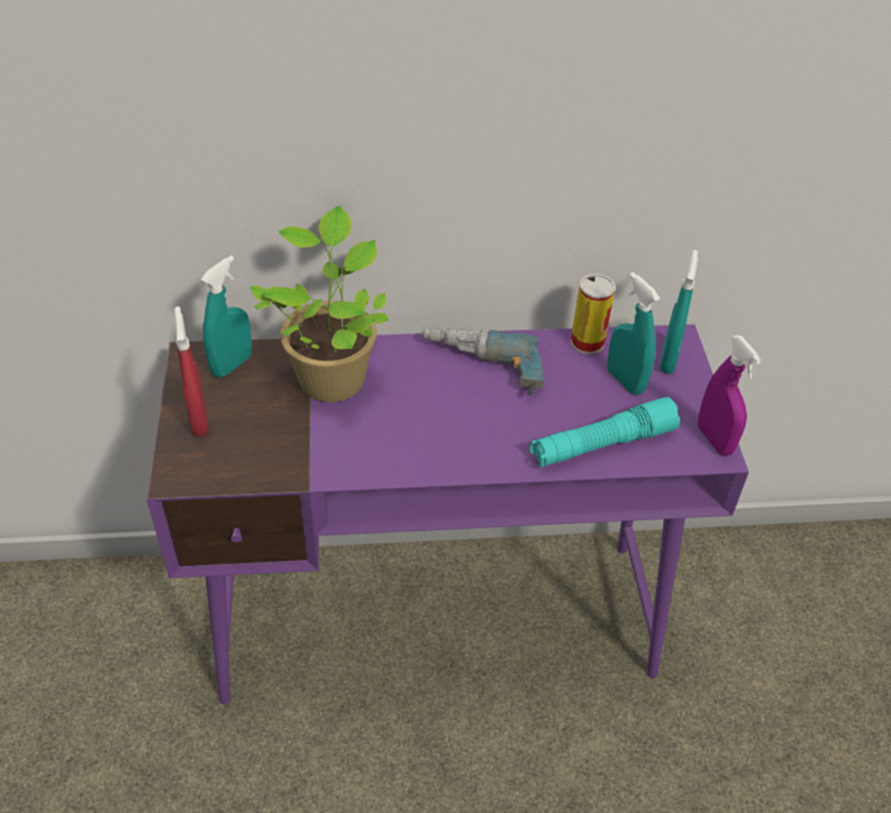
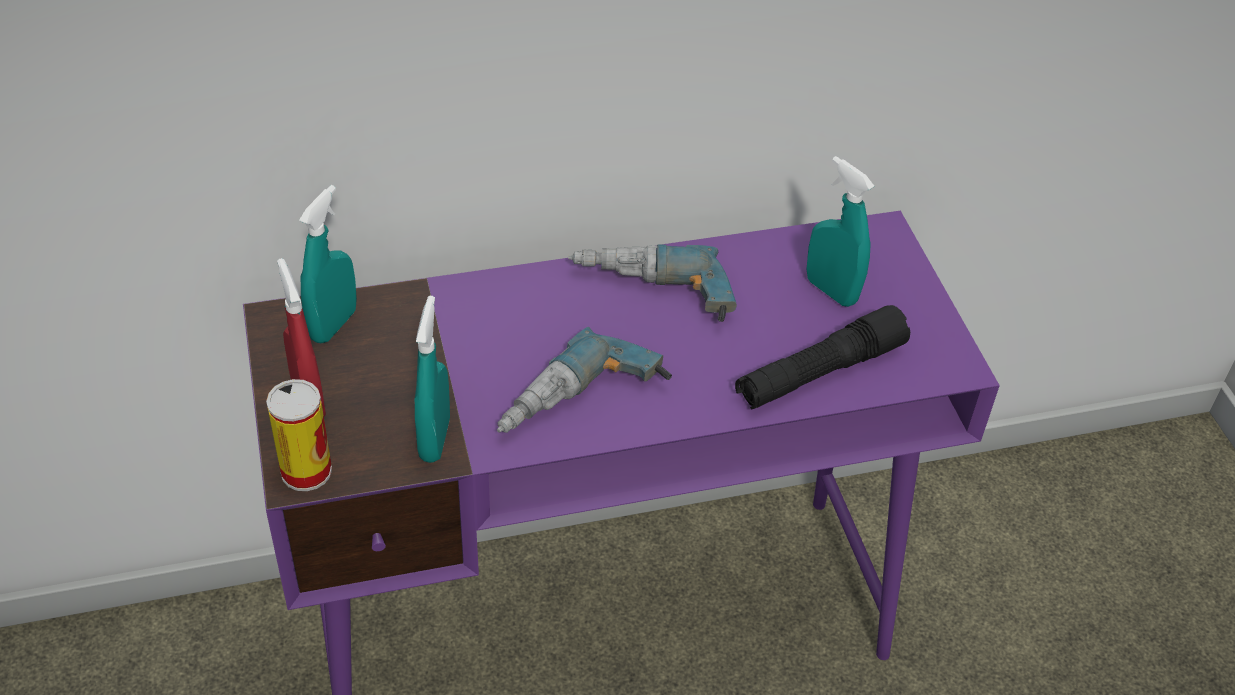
camera: 10 degrees left, 0 degrees up
potted plant [250,205,389,402] -> none
turquoise flashlight [529,397,680,467] -> black flashlight [735,305,910,410]
can [570,274,616,354] -> can moved to [266,379,332,491]
turquoise spray bottle [659,250,698,374] -> turquoise spray bottle moved to [415,296,450,463]
purple spray bottle [698,335,761,456] -> none
none -> power drill [497,327,672,433]

